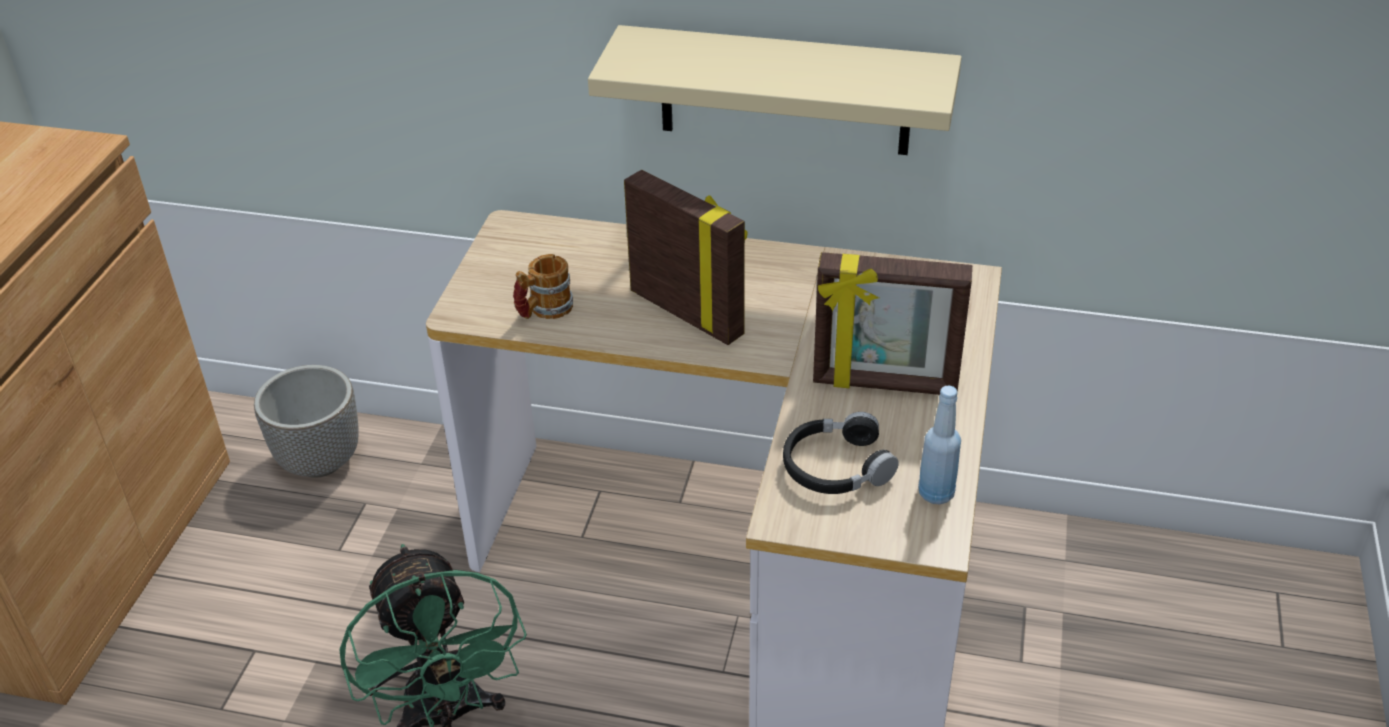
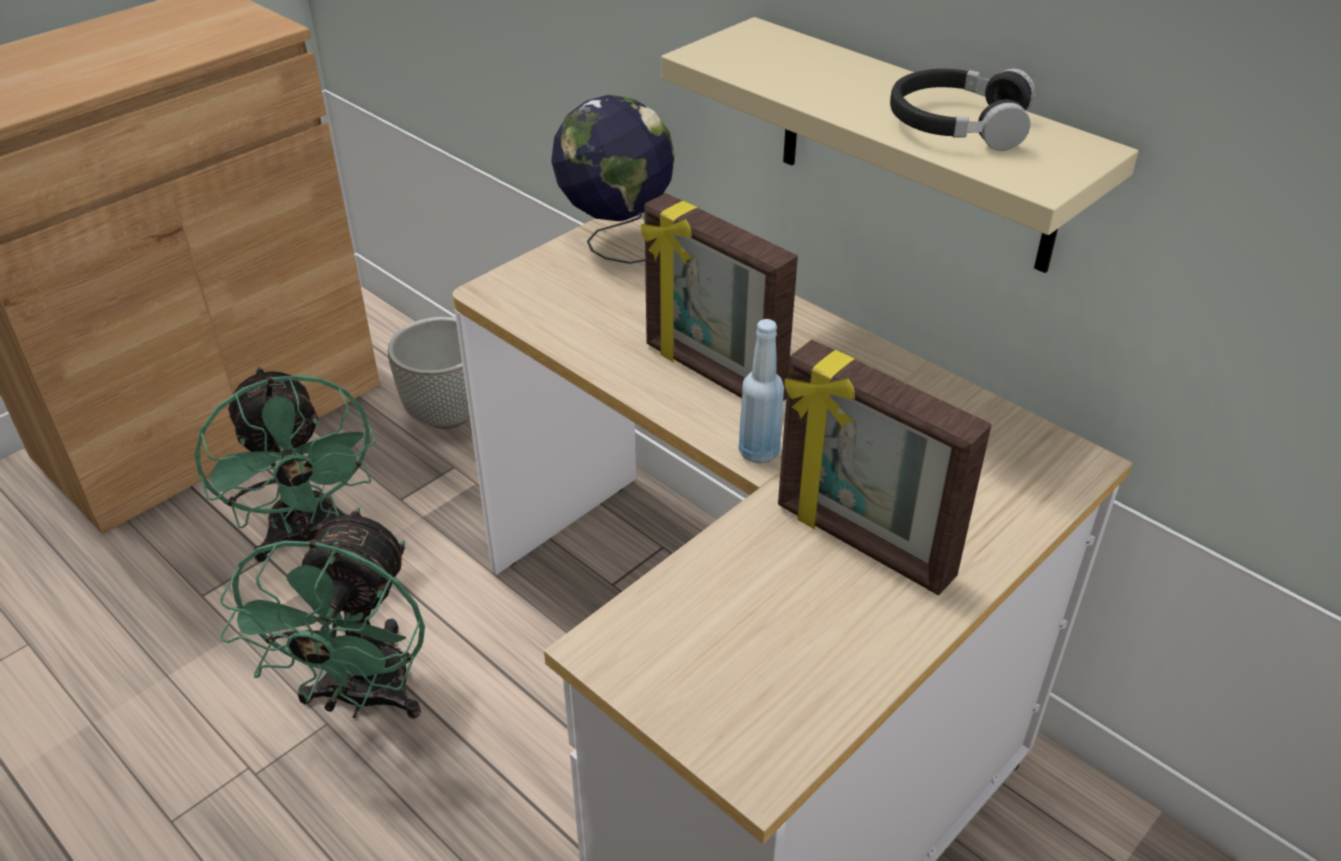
camera: 30 degrees right, 0 degrees up
mug [513,254,573,319] -> none
picture frame [624,170,747,345] -> picture frame turned 150 degrees clockwise [641,193,798,401]
black headphones [783,412,899,494] -> black headphones moved to [890,68,1036,151]
blue bottle [918,386,961,504] -> blue bottle moved to [739,319,784,463]
none -> green fan [195,367,376,562]
none -> globe [551,95,675,264]

